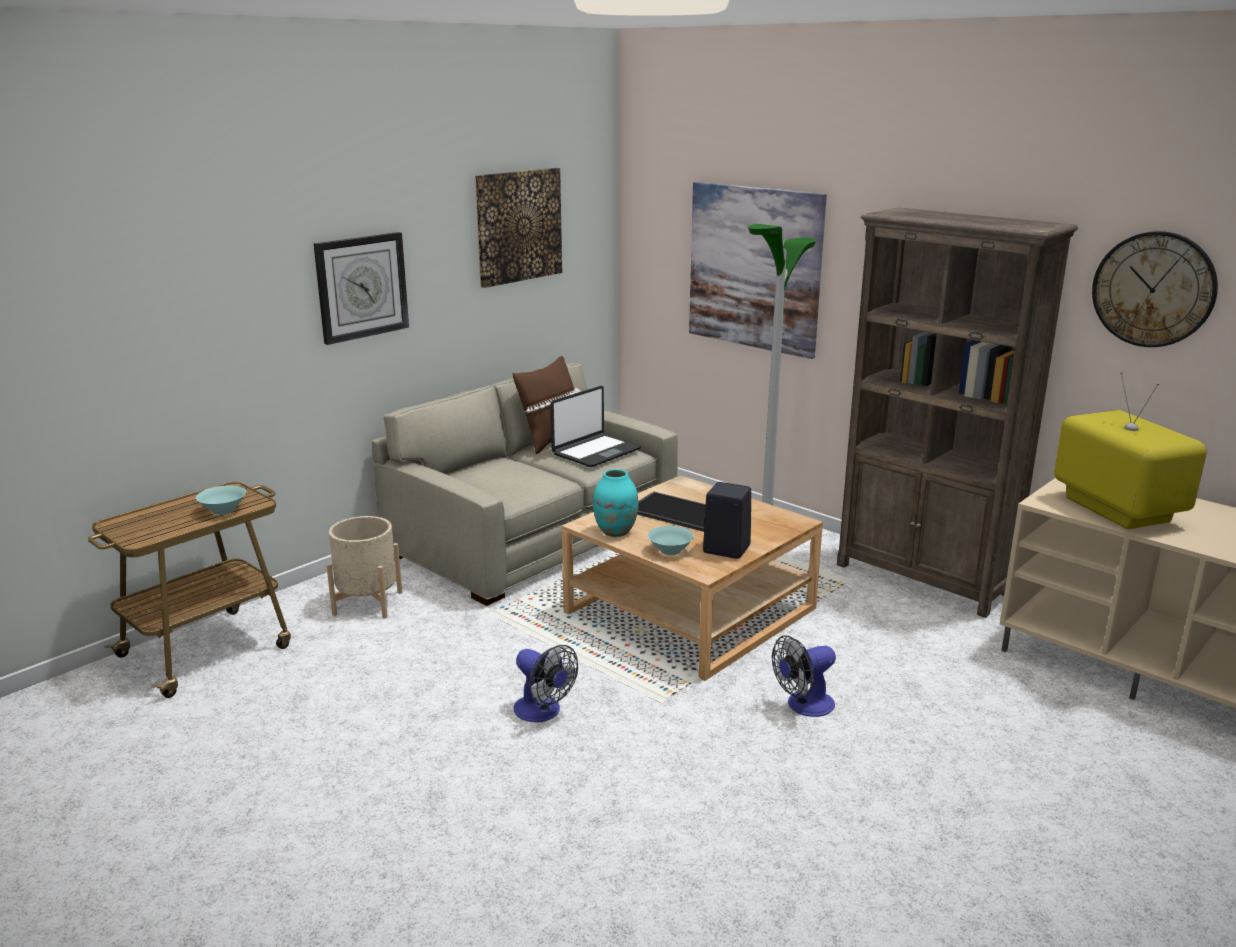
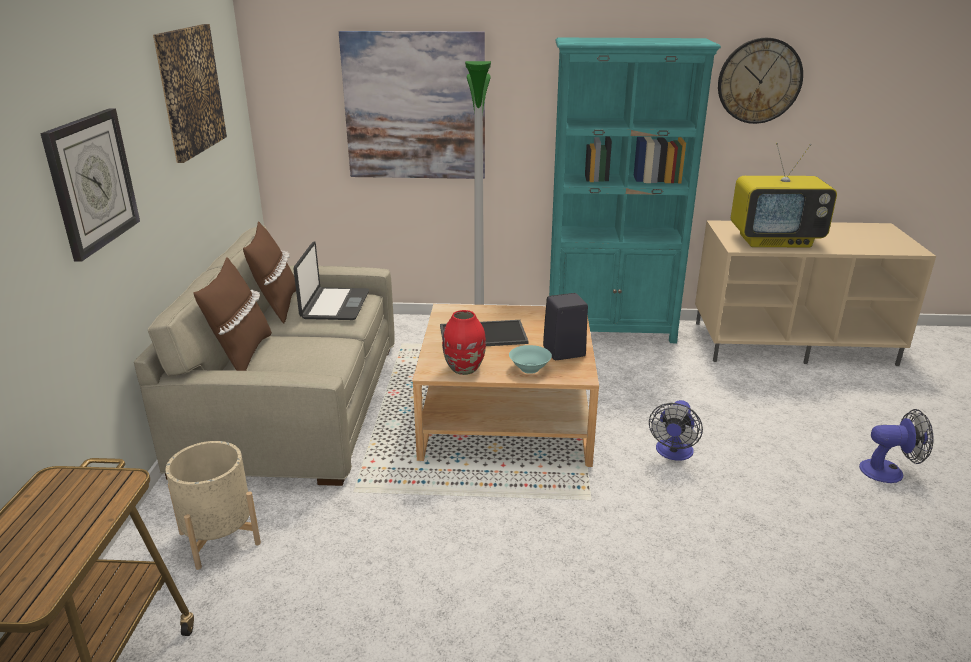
camera: 40 degrees left, 5 degrees up
turquoise bowl [196,486,246,515] -> none
fan [513,645,578,722] -> fan moved to [859,409,934,483]
turquoise vase [593,469,638,537] -> red vase [442,310,486,375]
brown bookcase [837,207,1078,618] -> turquoise bookcase [549,38,721,343]
television [1054,372,1206,529] -> television turned 150 degrees clockwise [731,143,837,247]
none -> brown pillow [193,257,272,371]

